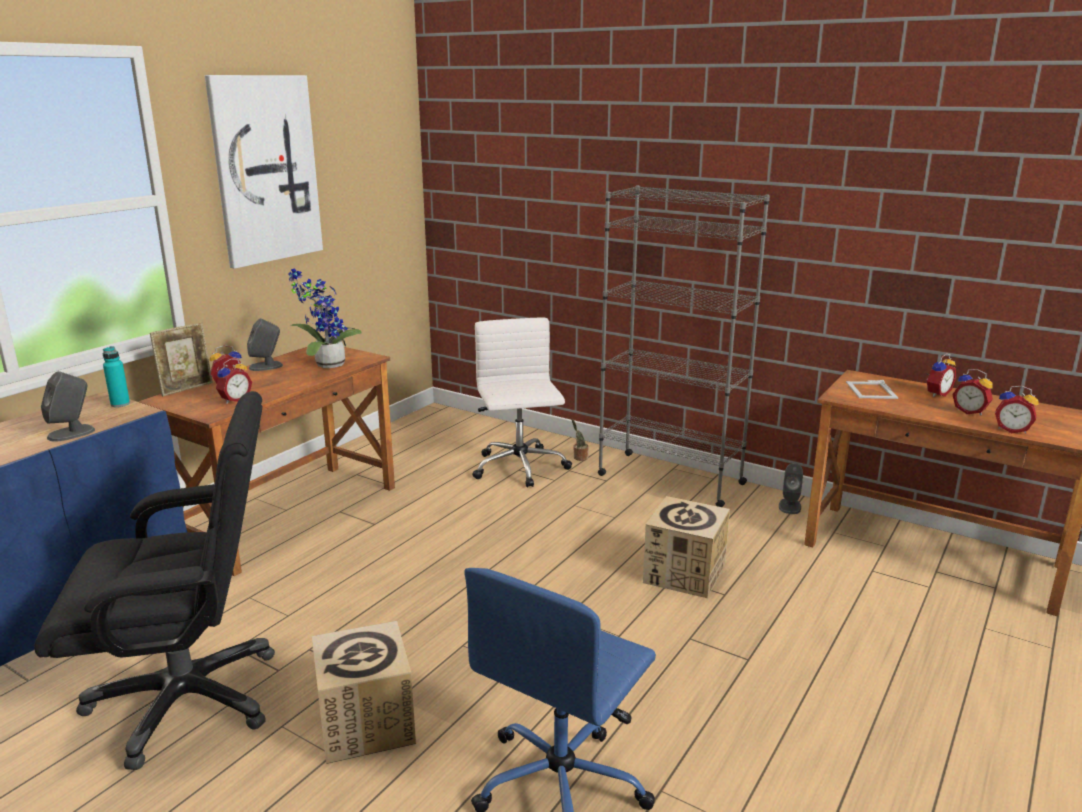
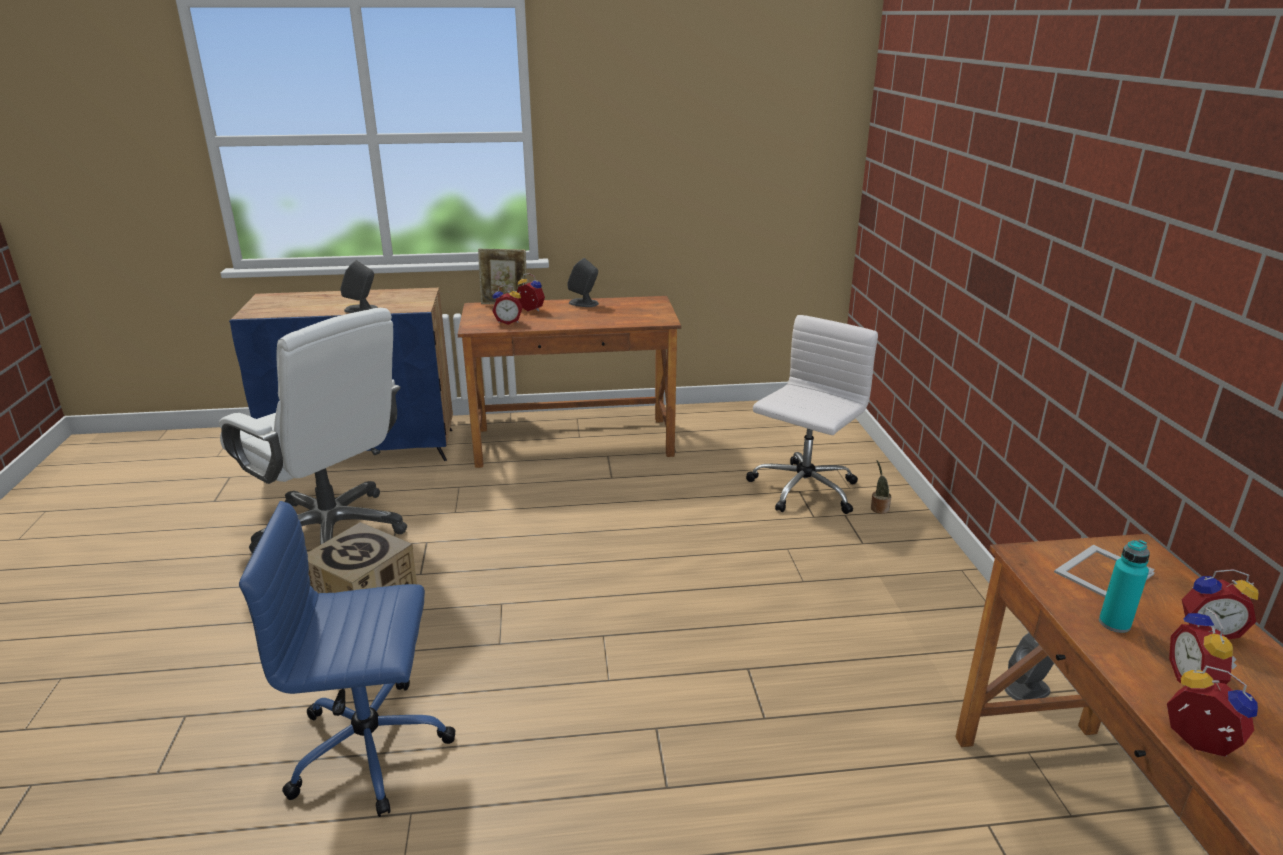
camera: 50 degrees right, 5 degrees up
black office chair [34,391,275,770] -> white office chair [219,308,407,554]
turquoise bottle [102,346,130,407] -> turquoise bottle moved to [1099,540,1150,633]
picture [205,75,323,269] -> none
potted plant [288,268,362,368] -> none
grey bookcase [598,185,770,507] -> none
cardboard box [643,496,730,598] -> none
alarm clock [995,386,1038,433] -> alarm clock turned 150 degrees clockwise [1167,666,1258,757]

